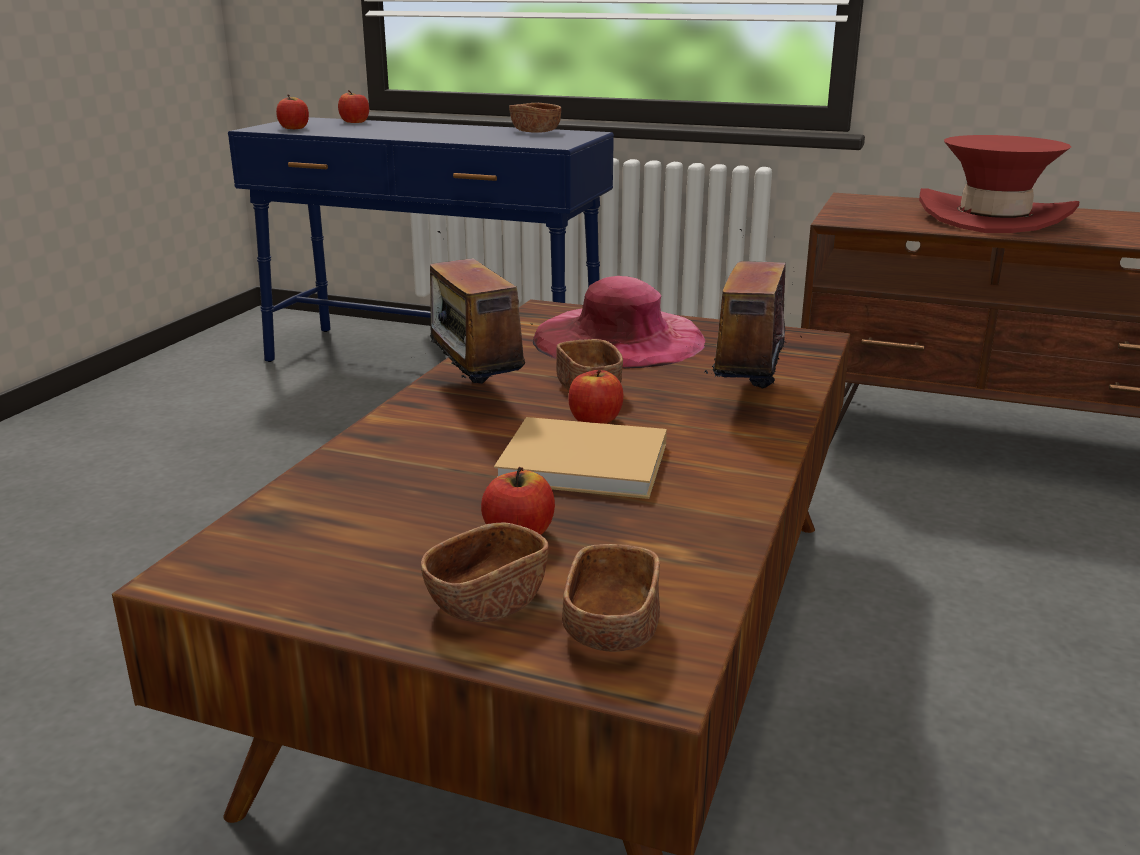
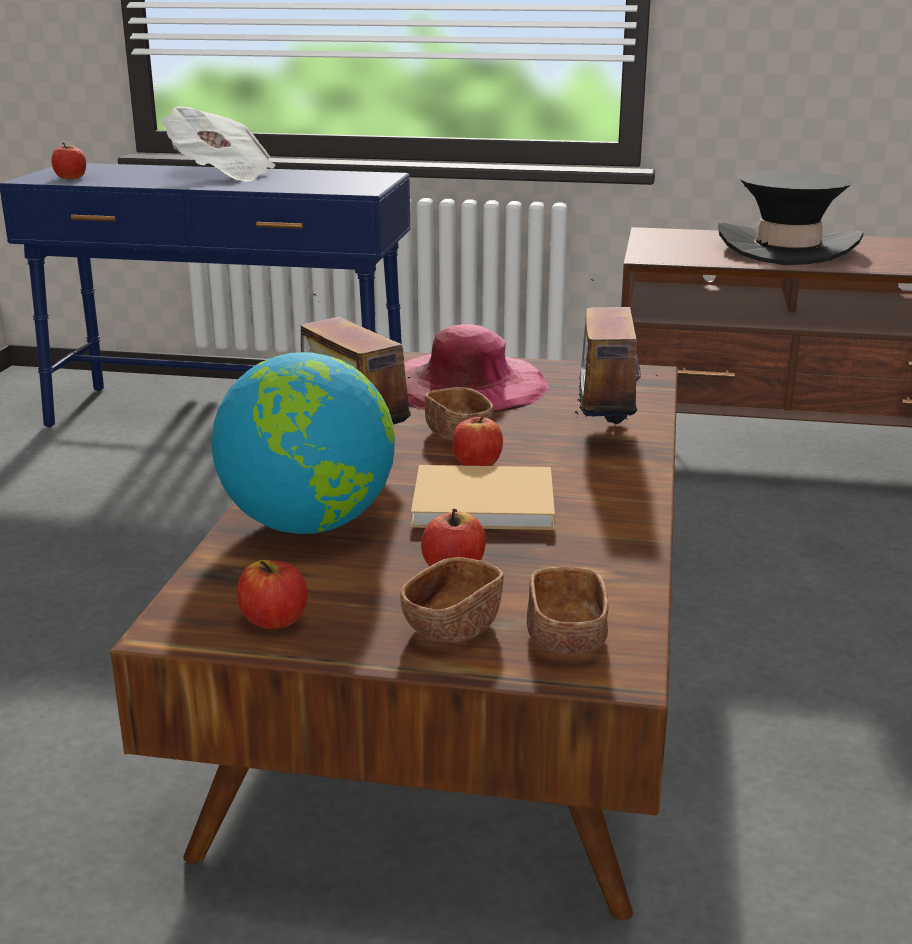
camera: 10 degrees left, 0 degrees up
apple [338,90,369,123] -> apple moved to [237,560,307,629]
brown bowl [509,103,561,133] -> none
red hat [919,135,1079,233] -> black hat [718,170,863,265]
none -> newspaper [162,107,276,182]
none -> globe [211,352,395,534]

